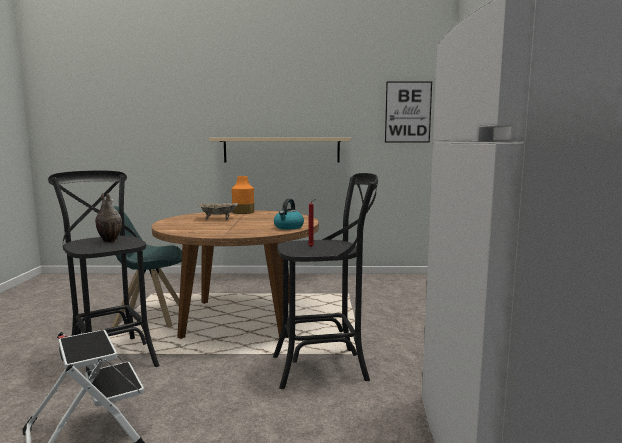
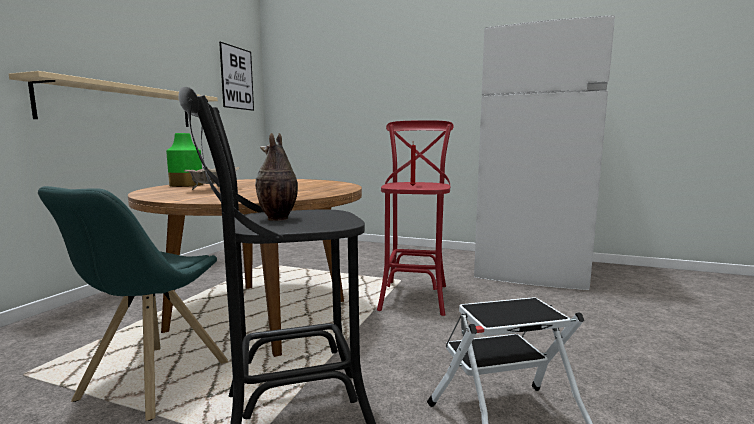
camera: 70 degrees left, 0 degrees up
orange vase [232,176,254,214] -> green vase [166,133,203,187]
black stool [273,173,378,389] -> red stool [377,120,454,316]
kettle [274,199,304,230] -> none

